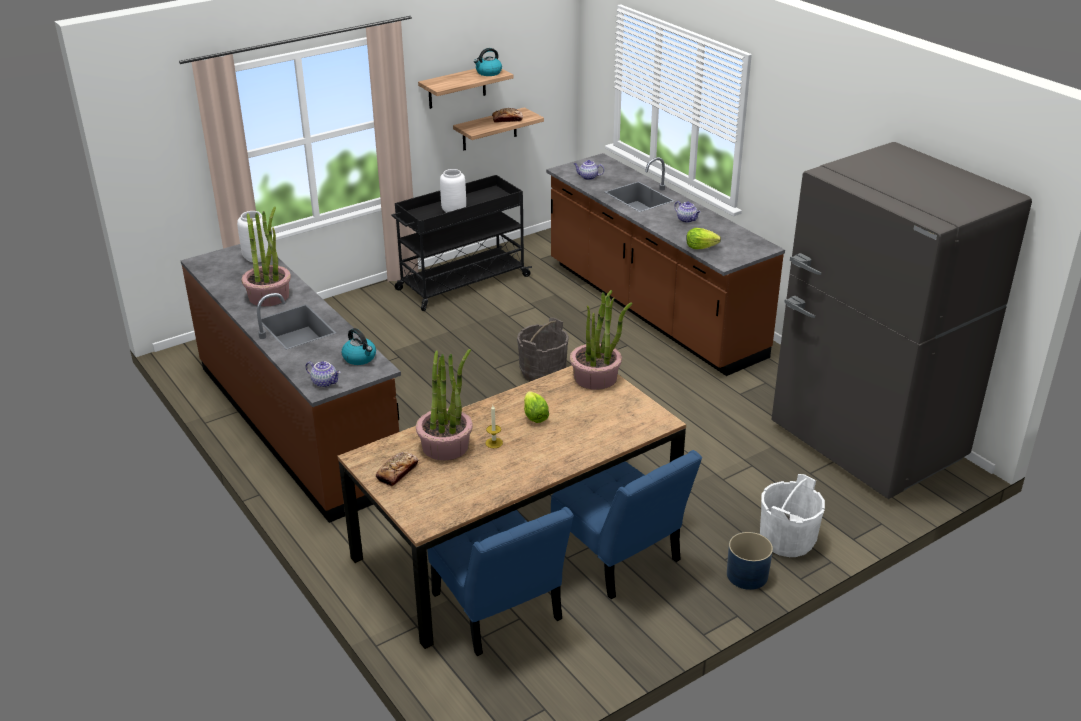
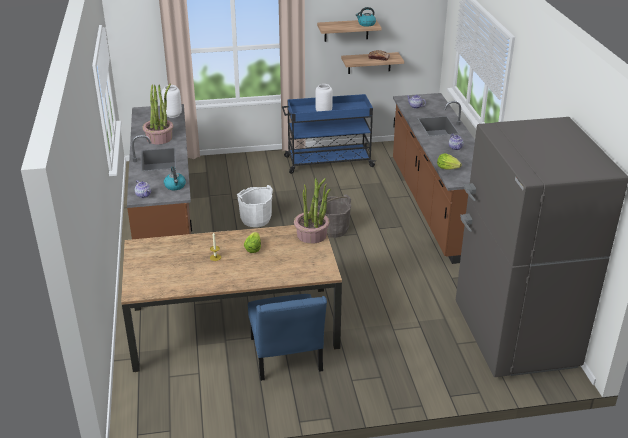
camera: 25 degrees right, 0 degrees up
bread [376,452,418,486] -> none
black cart [391,175,532,311] -> blue cart [282,94,376,174]
potted plant [416,349,473,460] -> none
blue chair [427,507,574,656] -> none
blue planter [727,532,773,590] -> none
white bucket [760,474,825,557] -> white bucket moved to [237,185,273,227]

